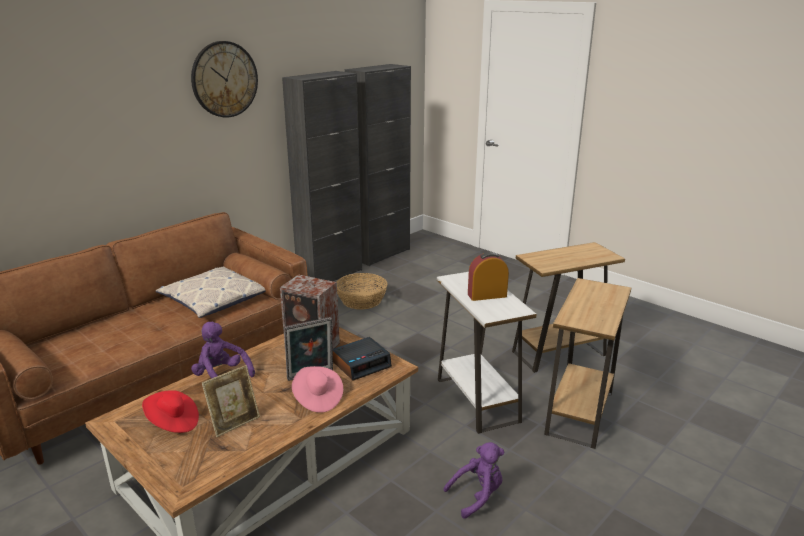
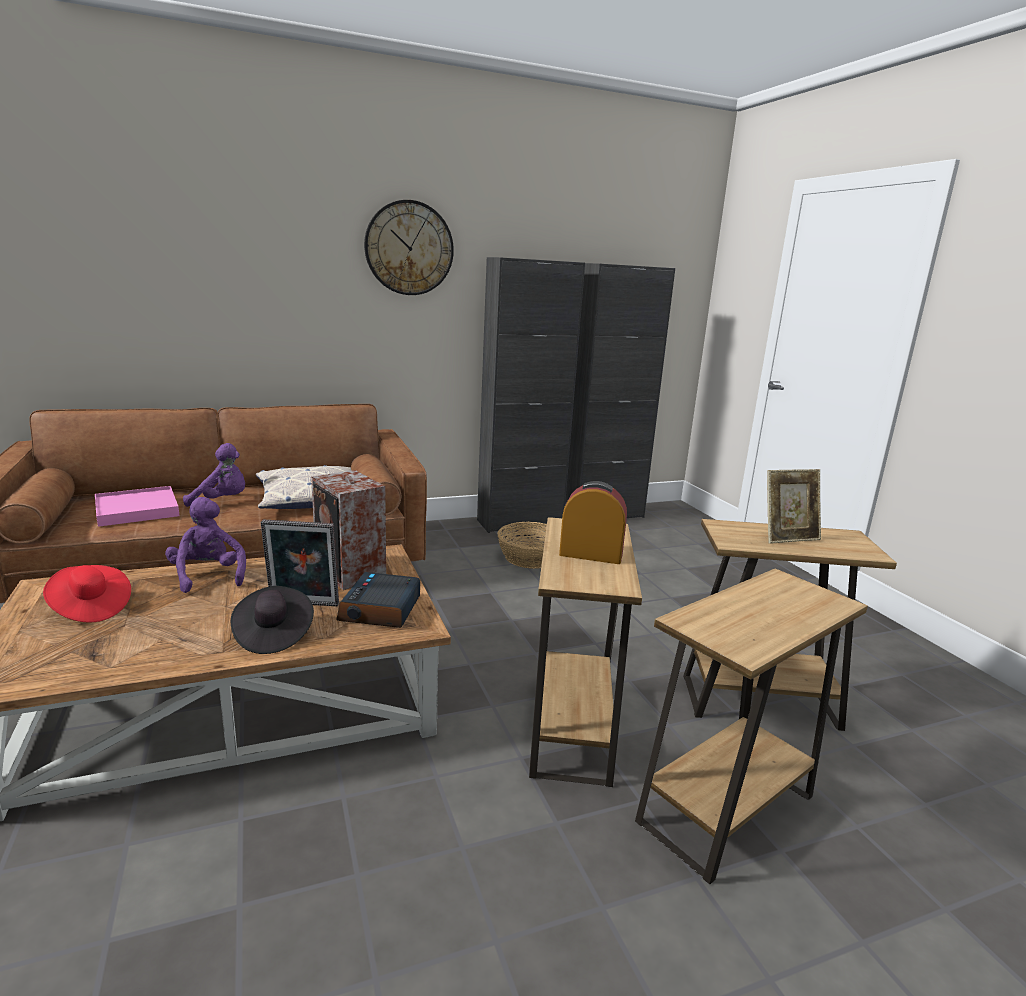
camera: 25 degrees right, 5 degrees down
picture frame [202,365,260,437] -> picture frame moved to [767,469,821,544]
pink hat [292,366,343,413] -> black hat [231,586,314,654]
alarm clock [333,337,392,381] -> alarm clock turned 105 degrees clockwise [336,572,420,628]
white side table [437,272,536,434] -> brown side table [529,517,642,787]
purple plush toy [443,442,505,519] -> purple plush toy moved to [183,443,245,507]
none -> pink tray [95,486,180,527]

